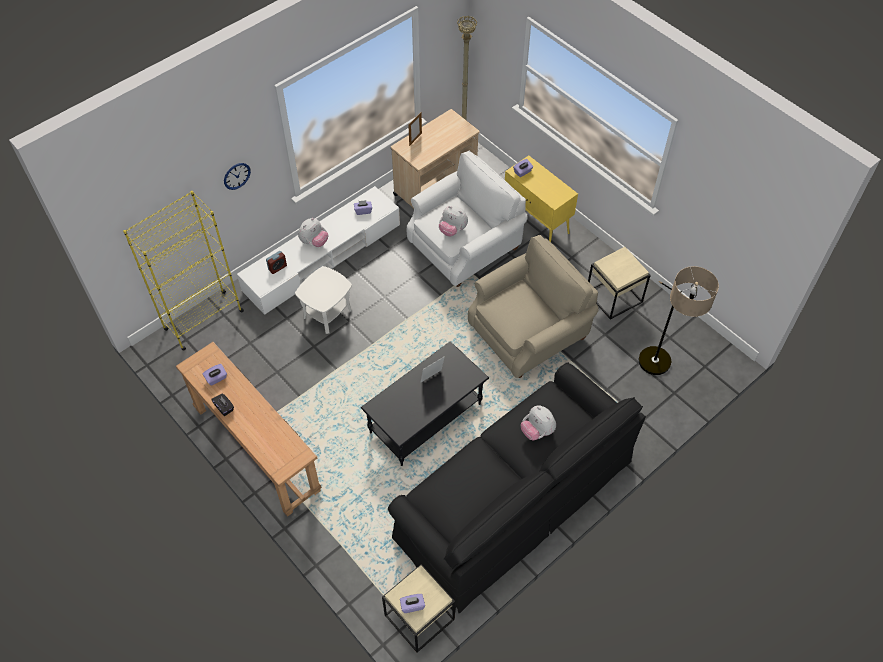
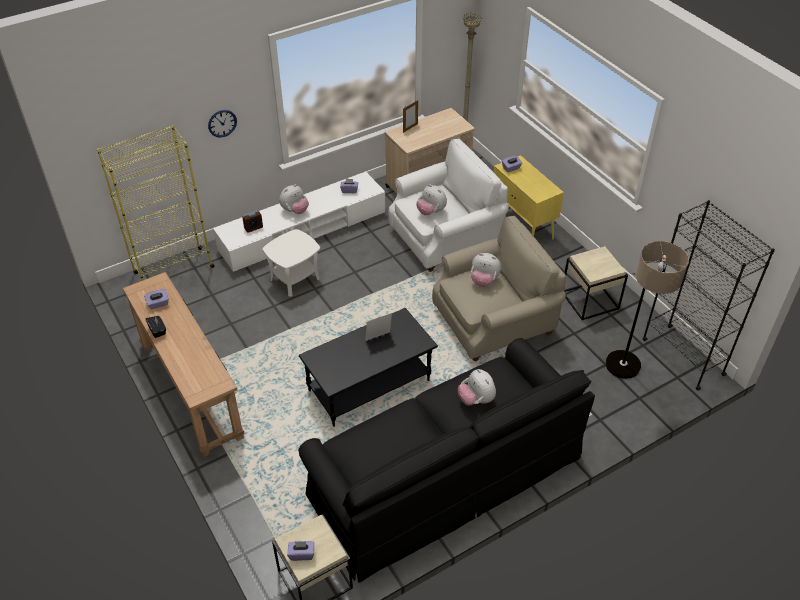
camera: 10 degrees right, 10 degrees down
none -> plush toy [471,253,501,287]
none -> black bookcase [643,200,775,391]

